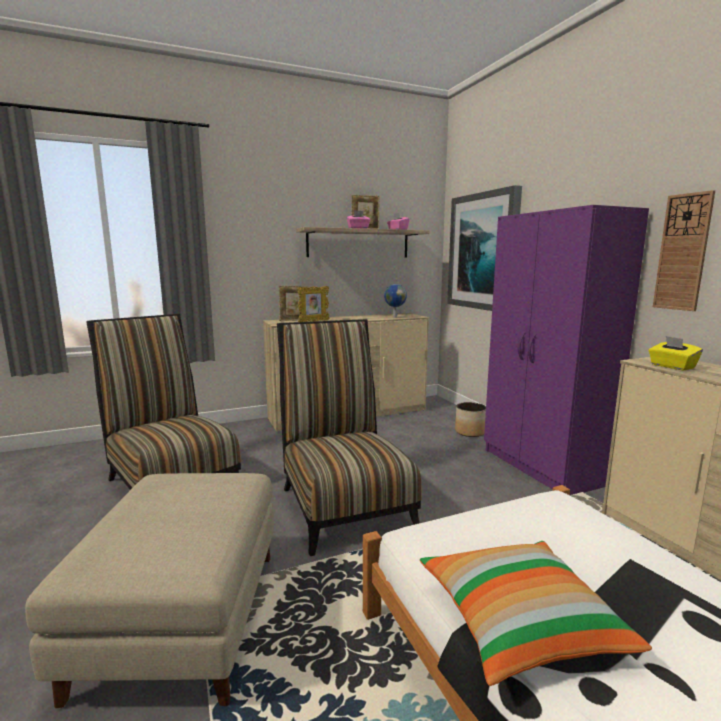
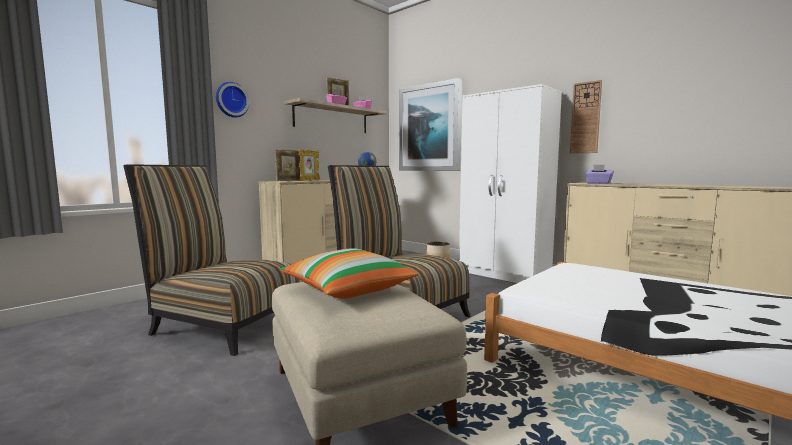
camera: 25 degrees left, 5 degrees down
pillow [420,541,652,686] -> pillow moved to [280,248,419,299]
purple wardrobe [484,205,649,495] -> white wardrobe [459,84,562,283]
yellow tissue box [649,336,703,370] -> purple tissue box [585,165,614,184]
none -> wall clock [216,82,249,117]

